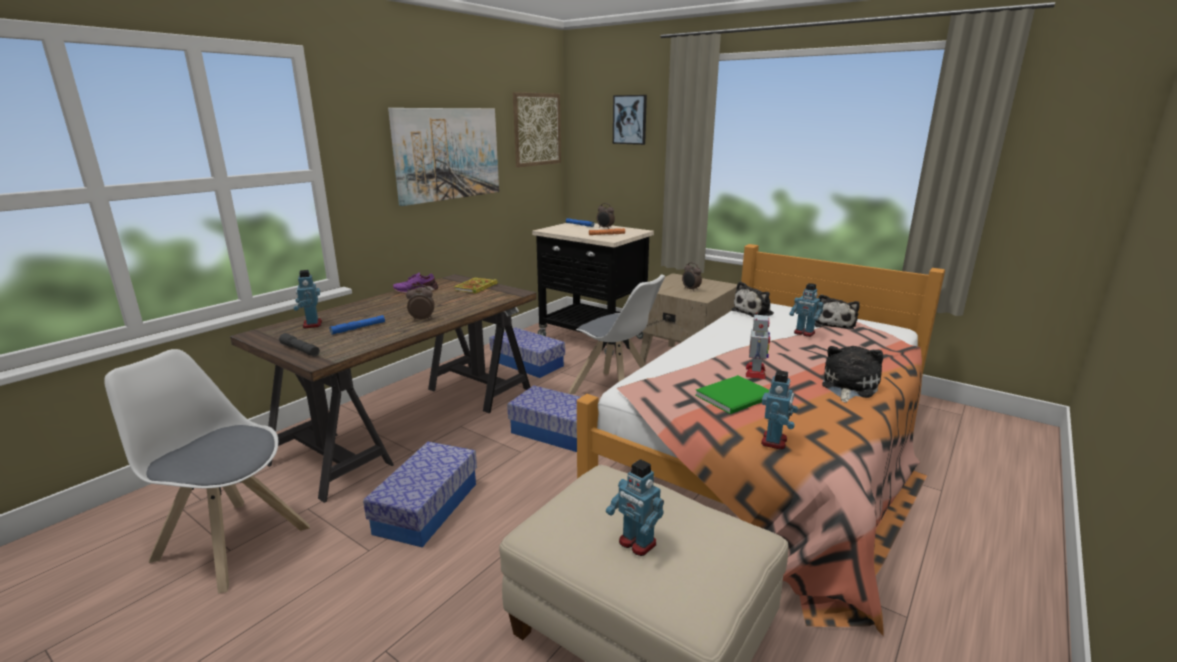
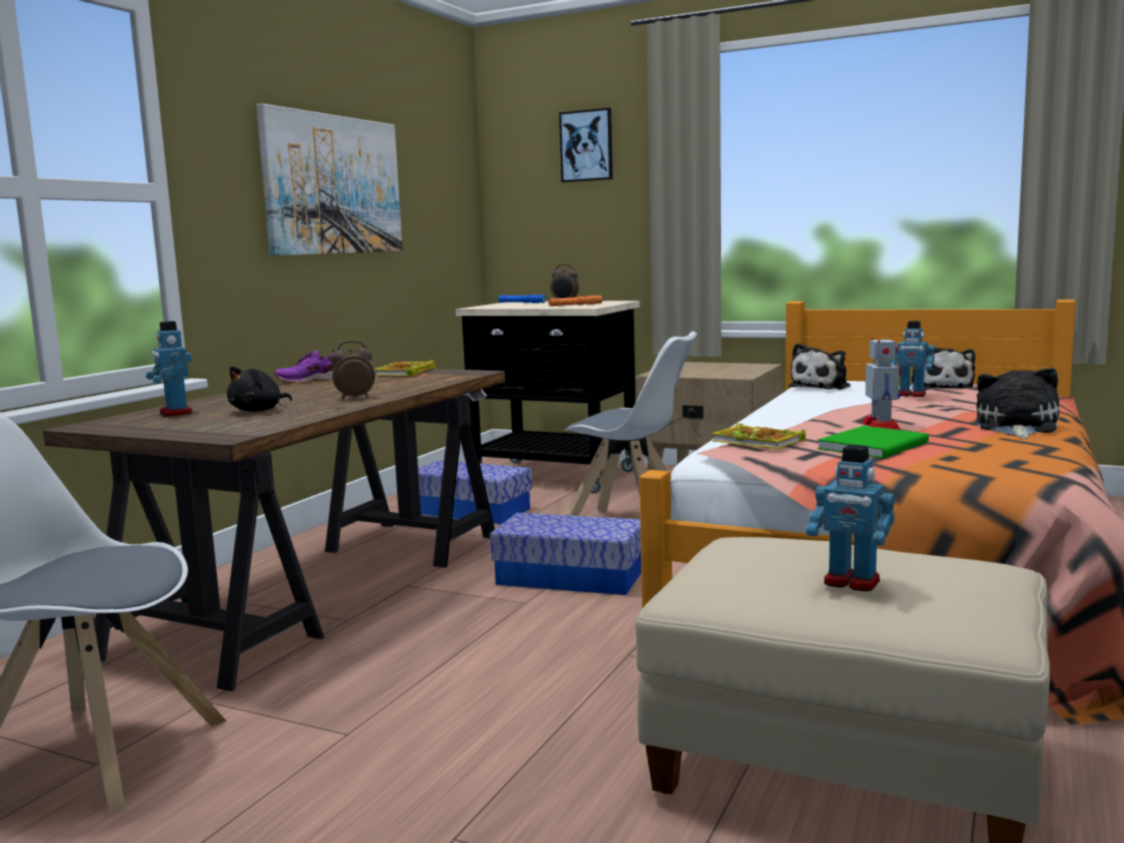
camera: 10 degrees left, 10 degrees down
grey flashlight [279,333,320,356] -> none
blue flashlight [330,315,385,335] -> black plush toy [227,366,292,412]
storage box [363,442,477,547] -> none
picture [513,91,561,168] -> none
alarm clock [682,262,702,291] -> none
toy robot [761,370,798,450] -> none
none -> book [712,423,806,449]

